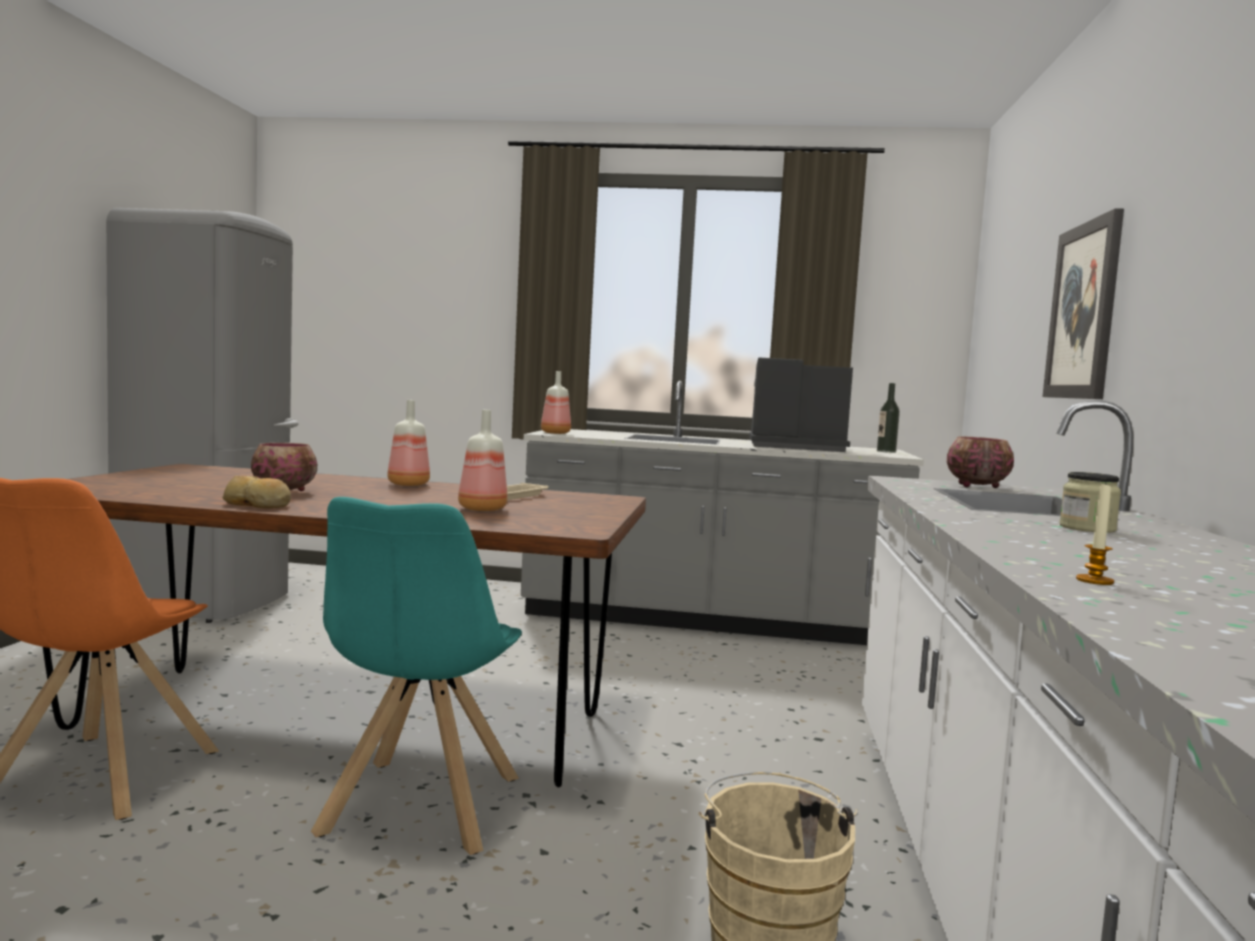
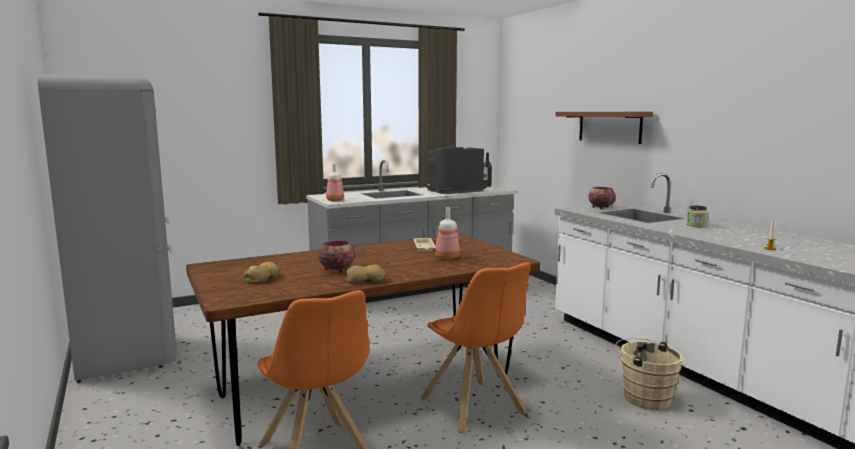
camera: 35 degrees left, 5 degrees up
turquoise chair [311,497,522,855] -> orange chair [420,262,531,433]
bottle [387,400,430,486] -> none
picture [1042,208,1124,399] -> brown shelf [555,112,653,144]
none -> bread [244,262,279,284]

